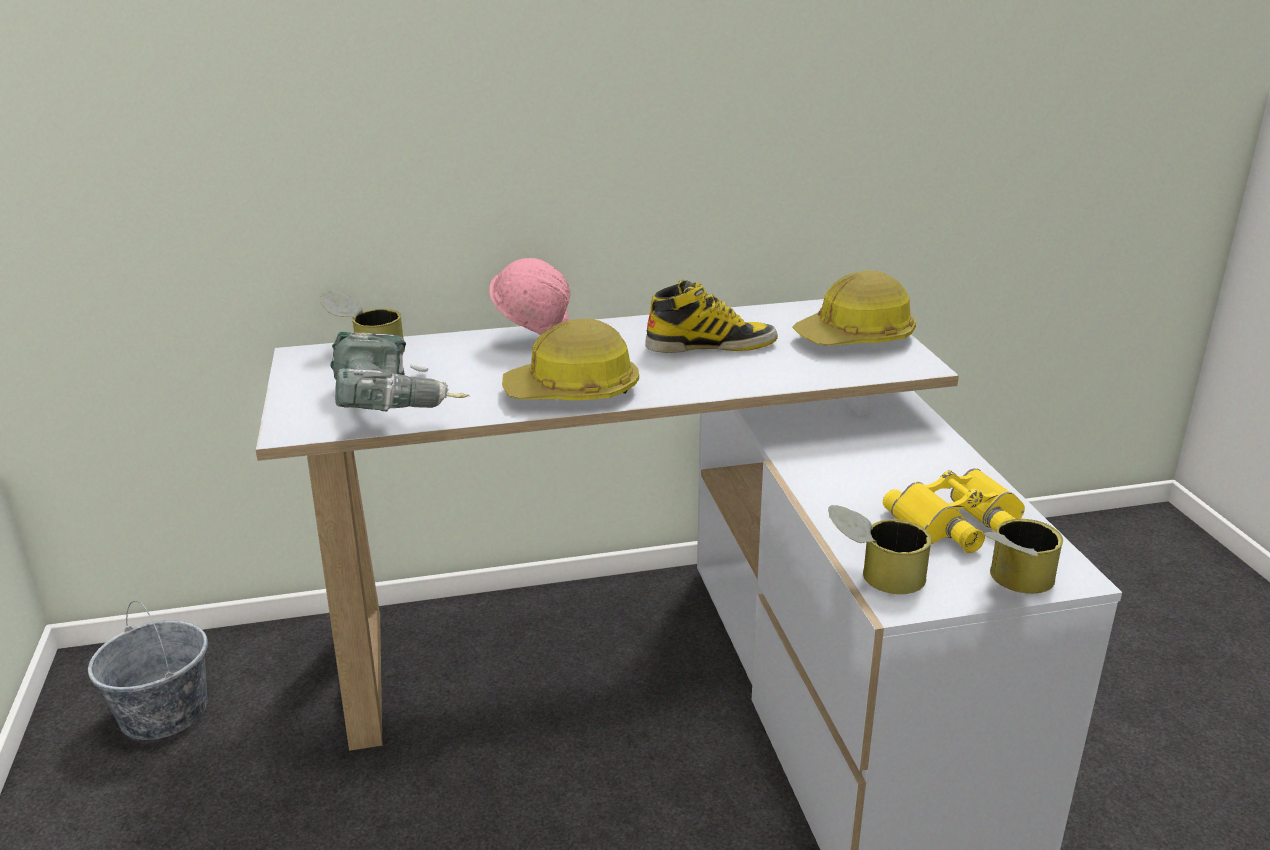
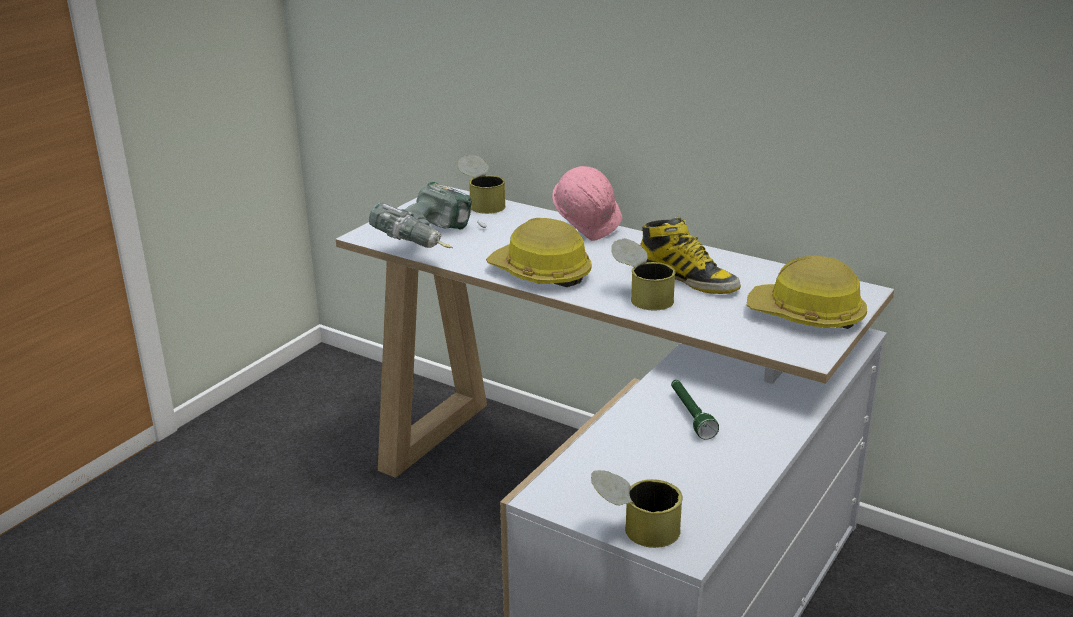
camera: 45 degrees right, 0 degrees up
grey bucket [88,601,208,740] -> none
can [828,505,932,594] -> can moved to [611,239,676,310]
yellow binoculars [883,468,1025,553] -> none
none -> green flashlight [671,380,719,440]

